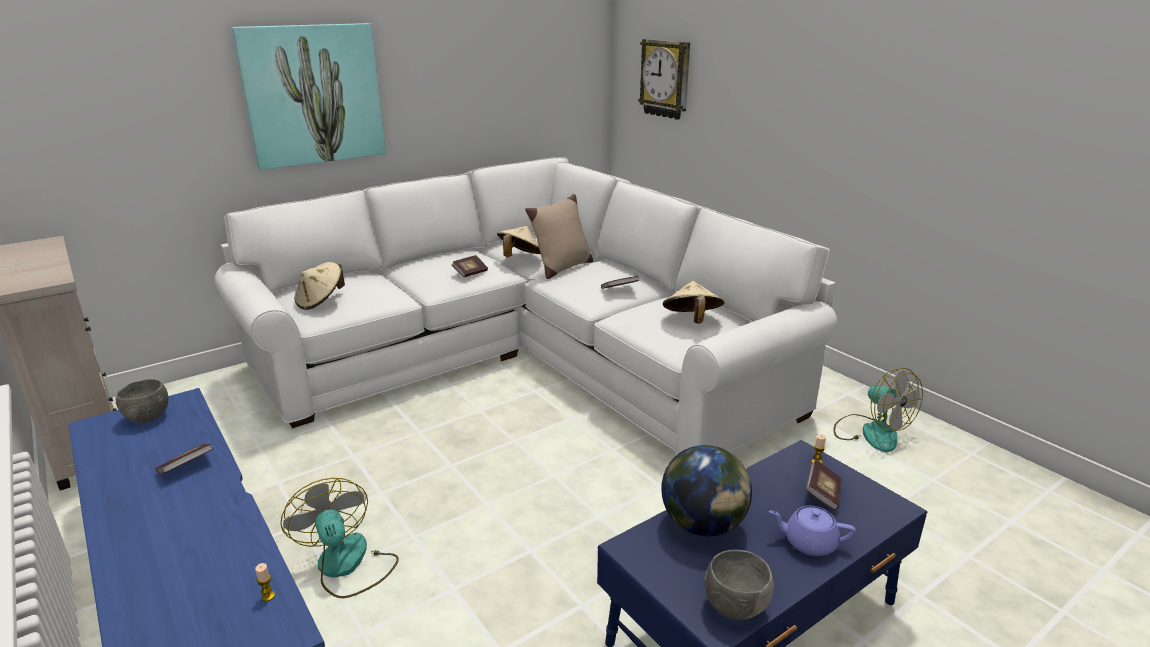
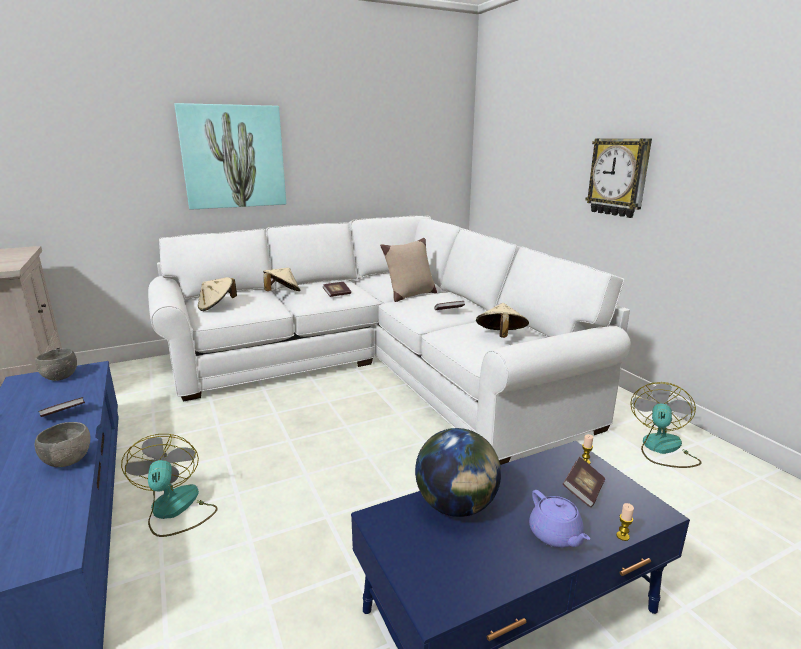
camera: 10 degrees right, 5 degrees down
candle [255,563,275,601] -> candle moved to [616,503,634,541]
beige hat [497,226,540,257] -> beige hat moved to [263,268,300,291]
wall clock [638,39,690,120] -> wall clock moved to [585,138,652,218]
grey bowl [704,550,774,620] -> grey bowl moved to [35,422,90,467]
purple teapot [769,506,856,556] -> purple teapot turned 135 degrees counterclockwise [529,490,590,548]
fan [834,368,923,452] -> fan turned 135 degrees counterclockwise [630,382,702,468]

